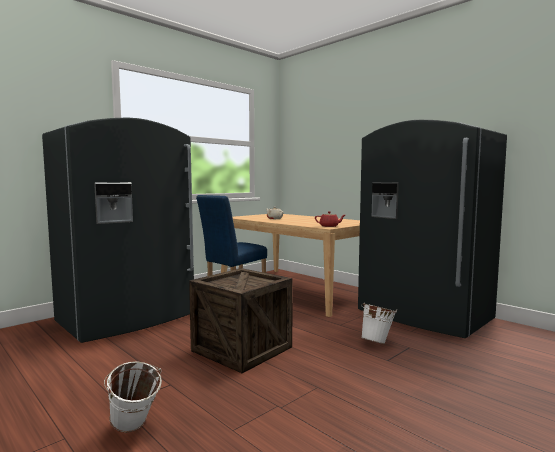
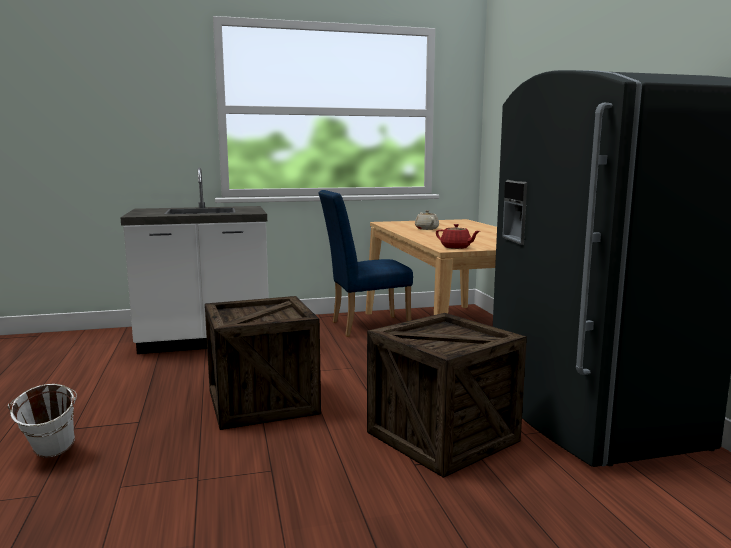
camera: 30 degrees right, 5 degrees up
grey fridge [42,118,194,343] -> white counter [120,168,269,354]
white bucket [361,302,397,344] -> crate [367,313,527,478]

